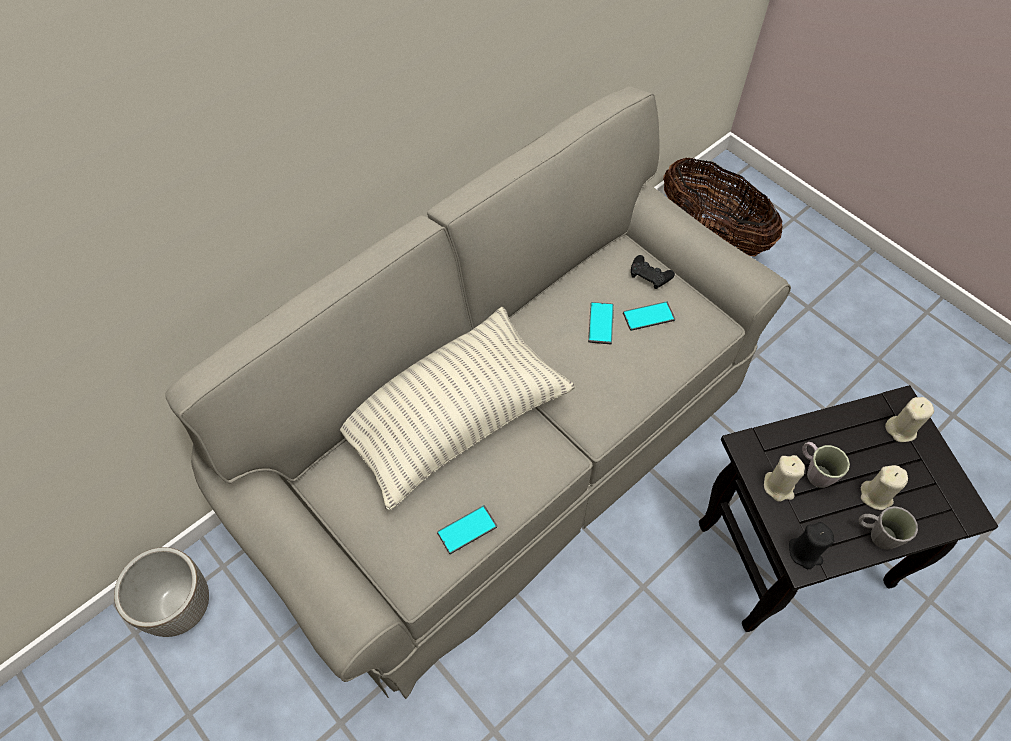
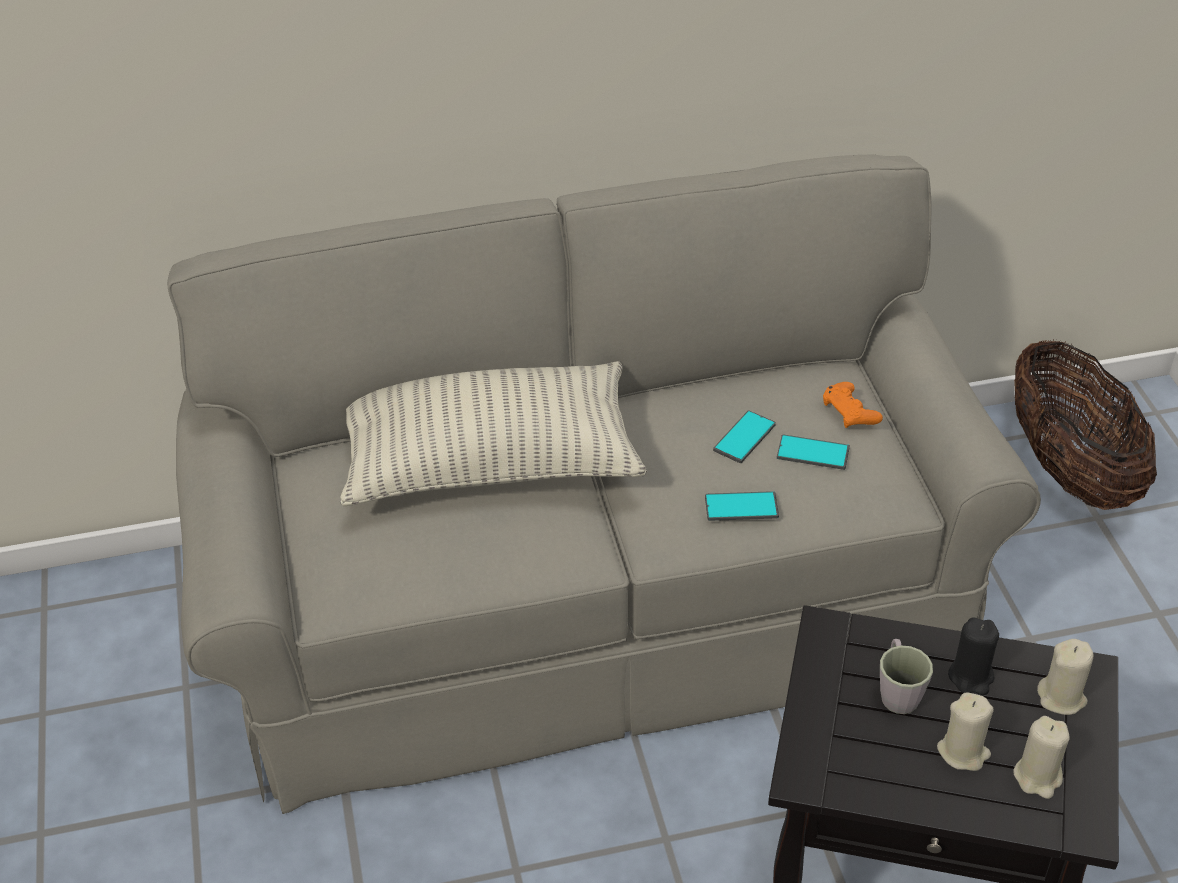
camera: 30 degrees right, 15 degrees down
planter [114,547,209,637] -> none
phone [437,505,497,554] -> phone moved to [705,491,779,521]
black game controller [631,255,675,289] -> orange game controller [823,382,883,428]
beige candle [764,455,805,502] -> beige candle moved to [1013,716,1070,799]
black candle [789,522,834,569] -> black candle moved to [948,617,999,695]
grey mug [859,506,918,550] -> none

